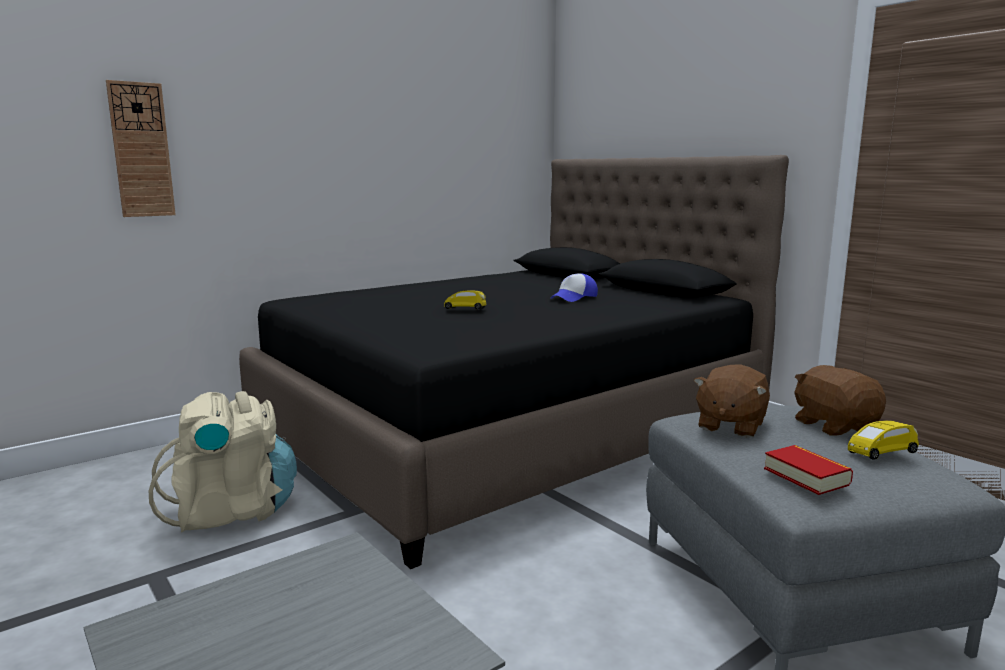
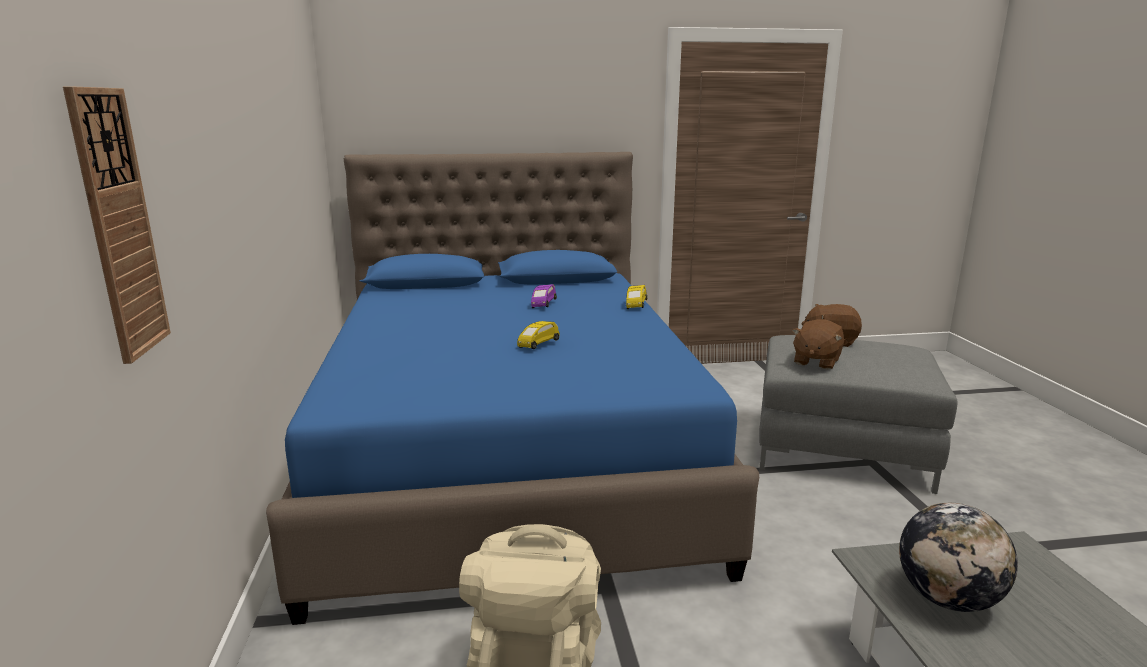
camera: 60 degrees left, 5 degrees up
black bed [239,155,789,569] -> blue bed [266,152,759,625]
cap [550,273,598,302] -> purple toy car [531,284,557,308]
brown plush toy [694,364,770,438] -> brown plush toy turned 60 degrees clockwise [792,319,844,370]
book [764,445,853,495] -> none
yellow toy car [848,420,919,460] -> yellow toy car moved to [626,285,647,309]
none -> globe [899,503,1018,612]

